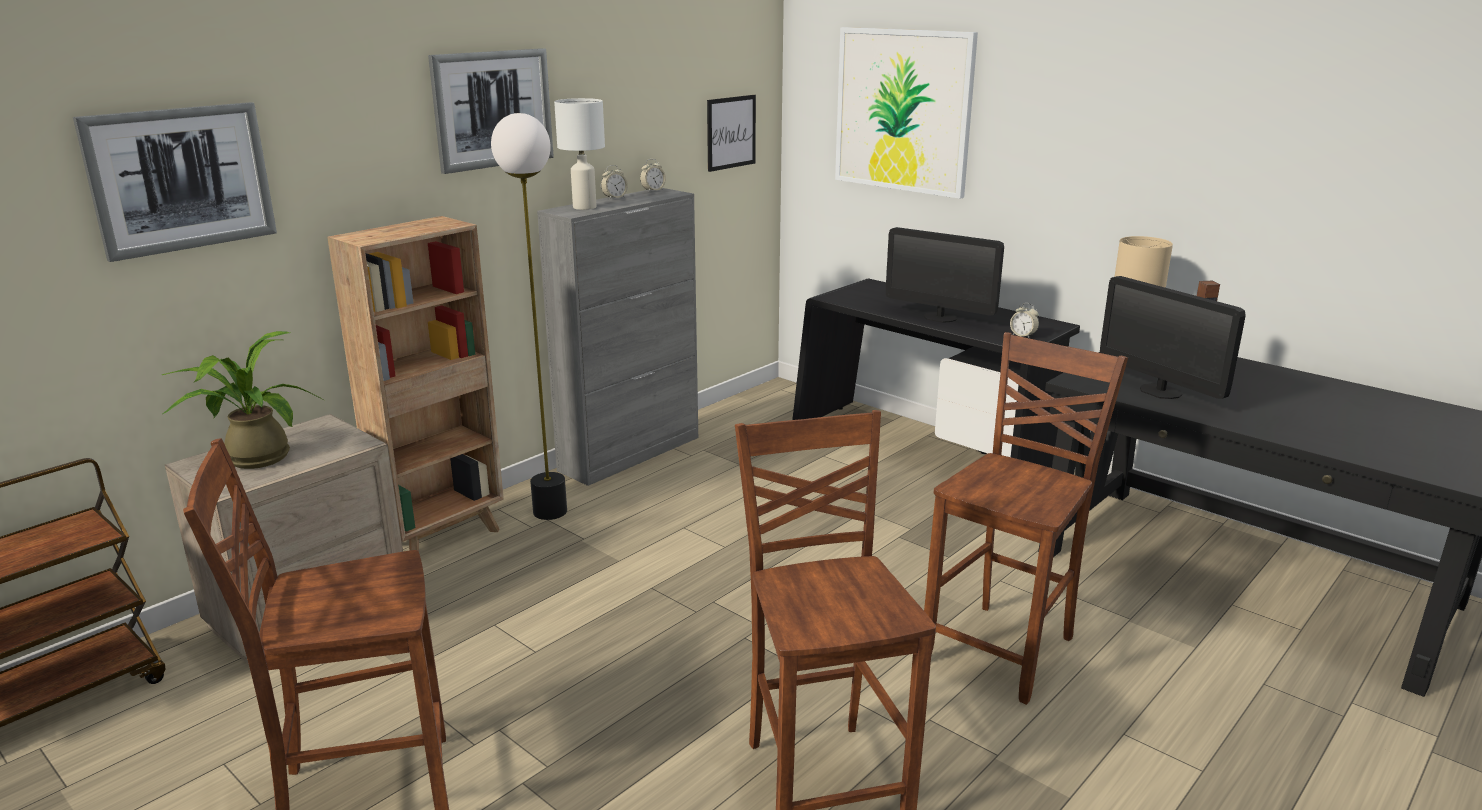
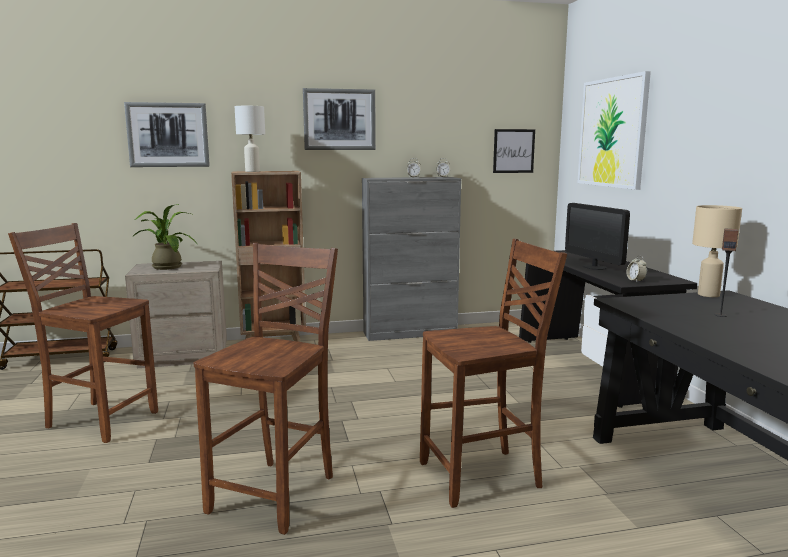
camera: 35 degrees right, 10 degrees down
floor lamp [491,113,567,520] -> none
white table lamp [554,98,605,210] -> white table lamp moved to [235,106,265,172]
monitor [1100,276,1246,399] -> none

